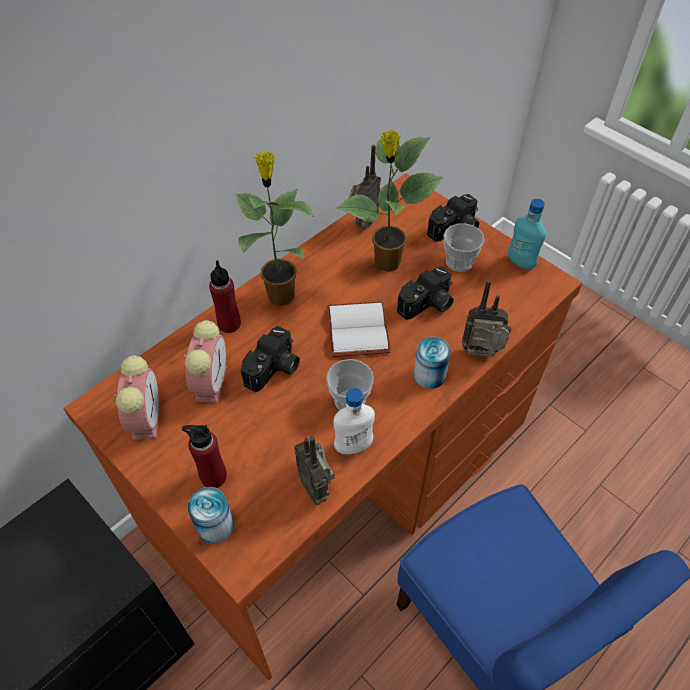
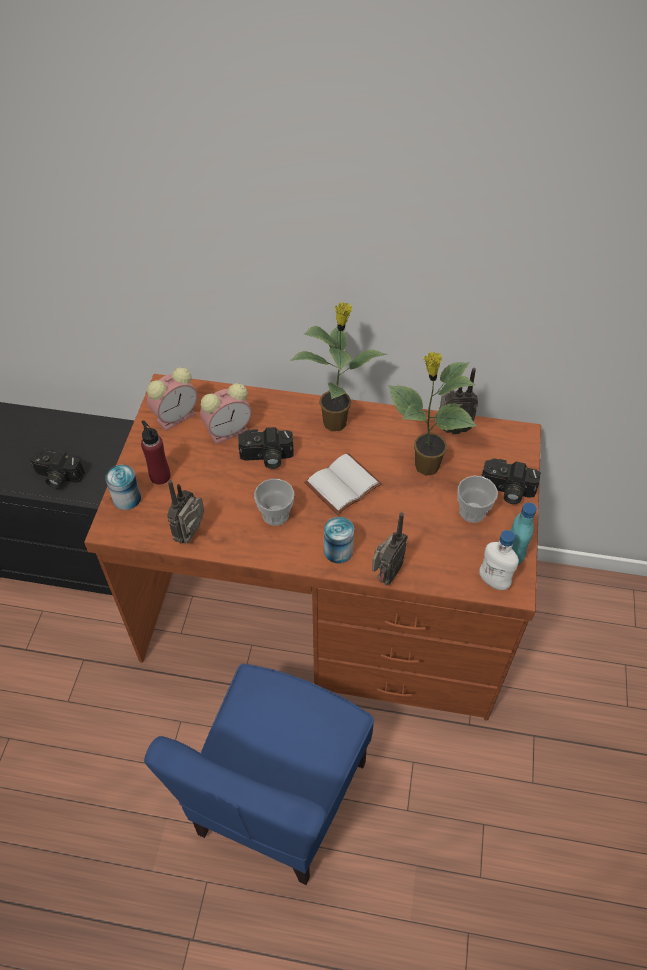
camera: 55 degrees right, 0 degrees up
red bottle [209,261,241,333] -> none
white bottle [333,388,375,454] -> white bottle moved to [479,530,519,590]
camera [397,266,454,320] -> camera moved to [29,448,85,489]
radio [462,279,511,357] -> radio turned 60 degrees clockwise [372,512,408,585]

